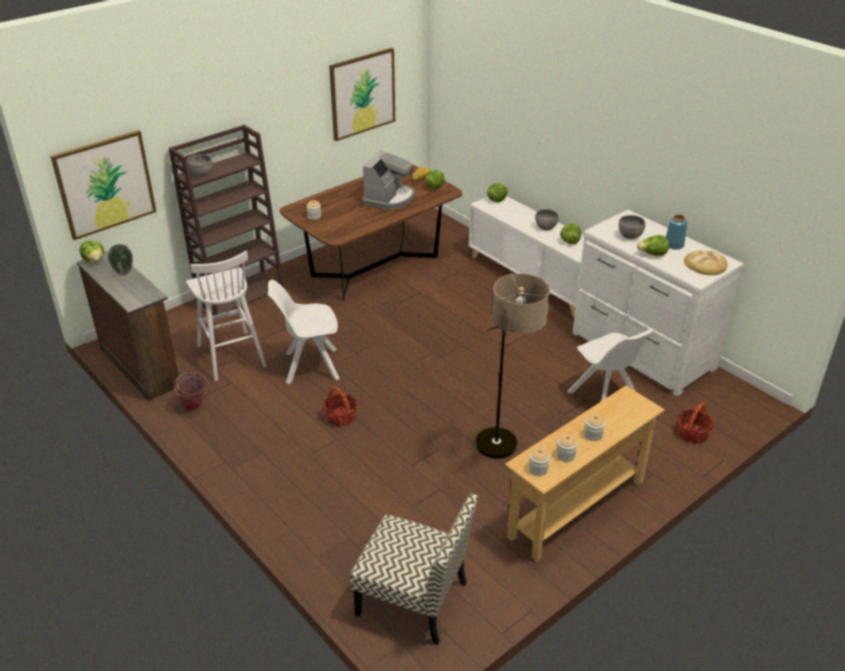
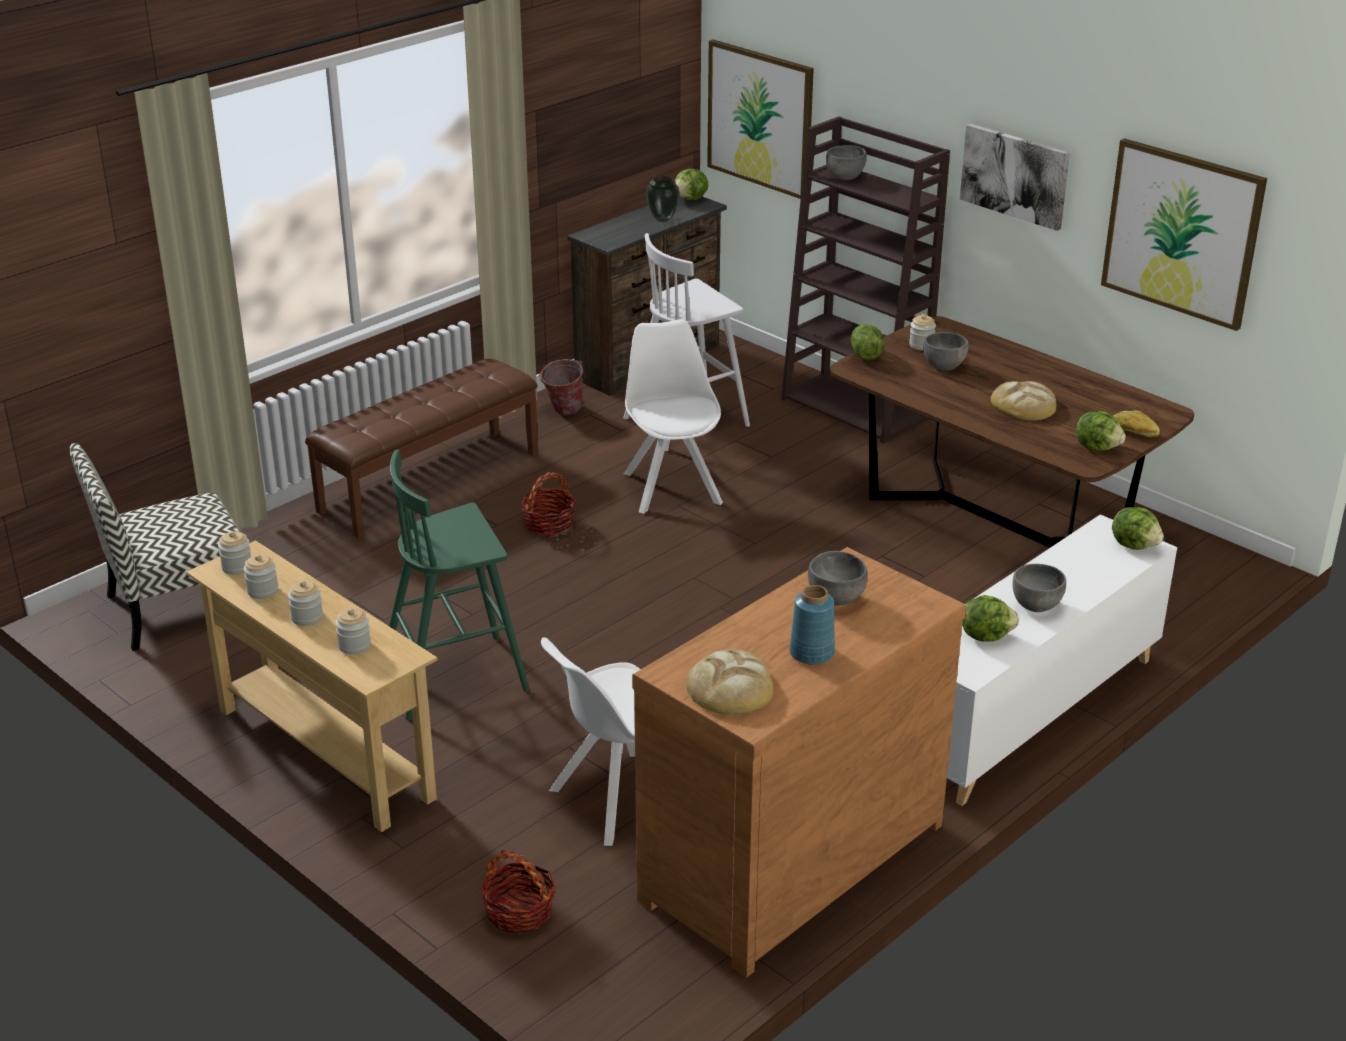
camera: 85 degrees right, 5 degrees down
chair [350,493,477,645] -> chair turned 45 degrees clockwise [70,443,240,651]
coffee machine [362,150,415,209] -> bread [991,381,1056,420]
floor lamp [476,273,550,459] -> green stool [389,450,529,721]
white dresser [572,210,744,396] -> brown dresser [632,547,966,978]
lettuce [637,235,669,256] -> lettuce moved to [851,324,885,360]
none -> brown bench [305,359,538,538]
none -> jar [335,608,371,655]
none -> grey bowl [923,332,969,371]
none -> picture [960,124,1070,231]

